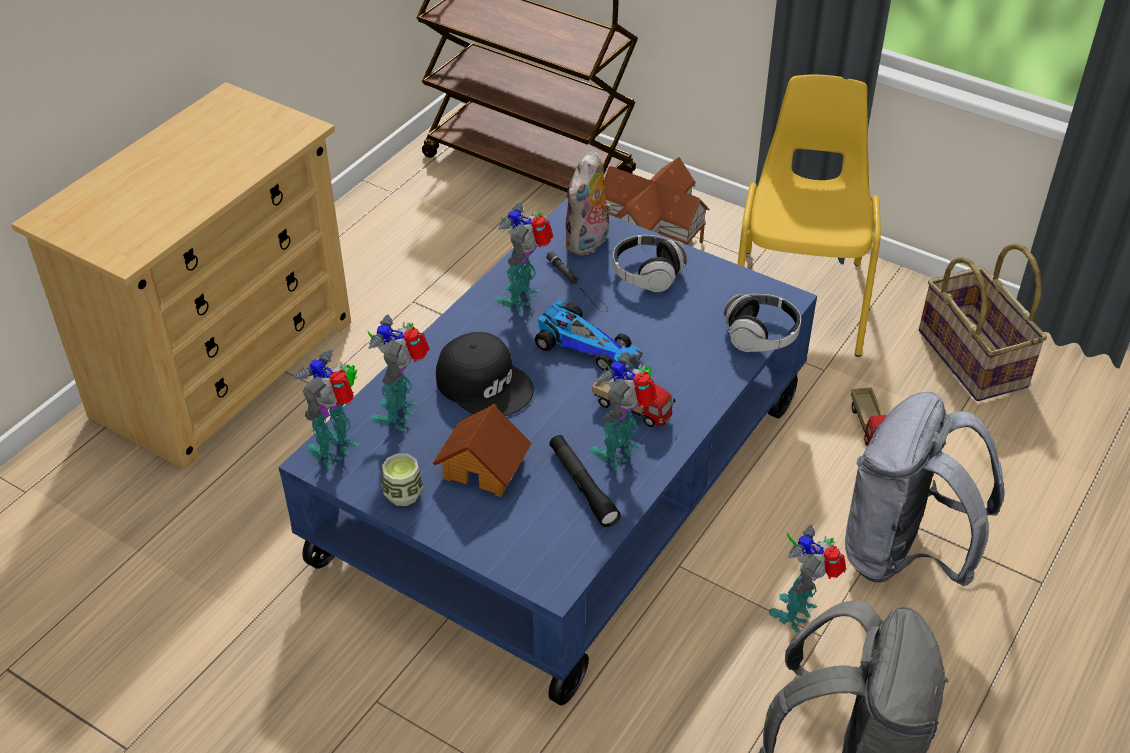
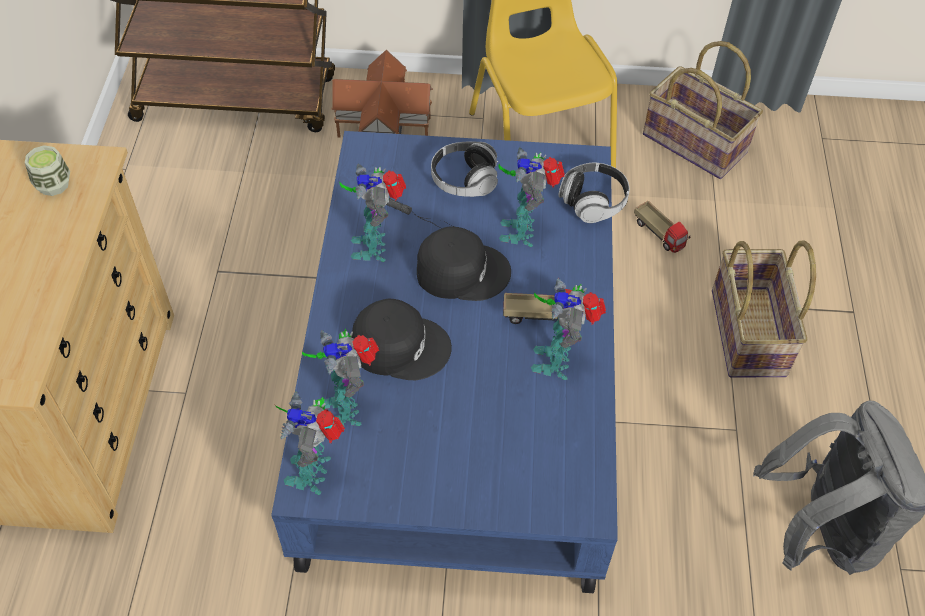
camera: 30 degrees left, 10 degrees up
cup [382,453,423,506] -> cup moved to [25,145,70,196]
toy house [433,404,532,497] -> none
toy car [535,299,643,372] -> black cap [417,227,511,301]
black flashlight [549,435,621,527] -> none
plush toy [564,151,612,256] -> none
toy robot [769,524,846,633] -> toy robot moved to [498,147,565,247]
grey backpack [845,391,1005,586] -> basket [712,241,816,378]

